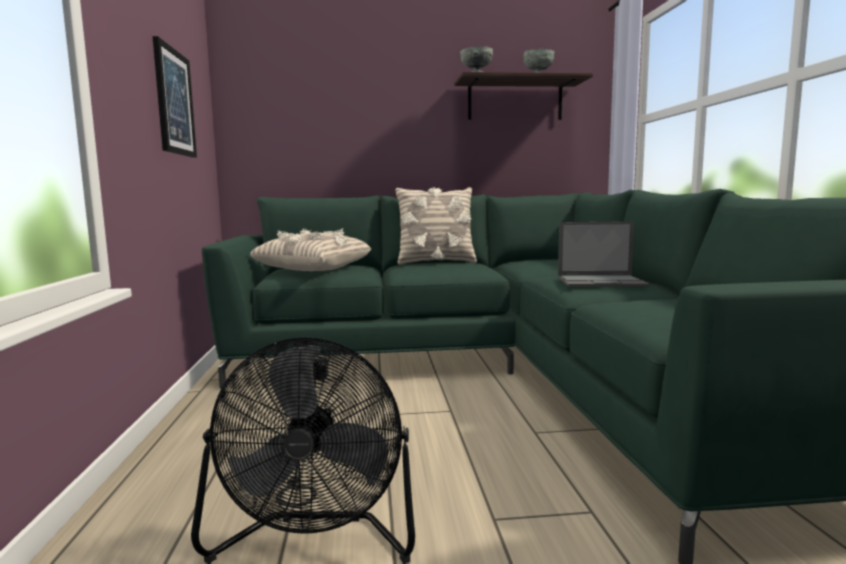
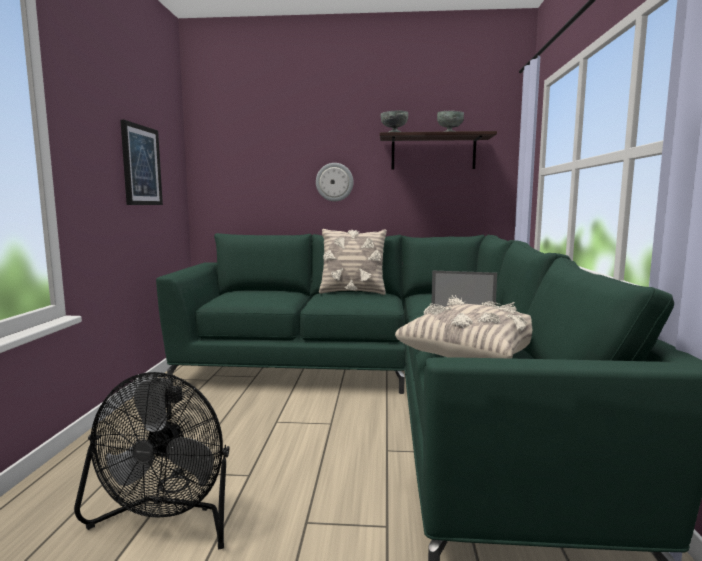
camera: 10 degrees right, 0 degrees up
beige pillow [250,228,371,271] -> beige pillow moved to [395,295,532,359]
none -> wall clock [316,163,353,201]

